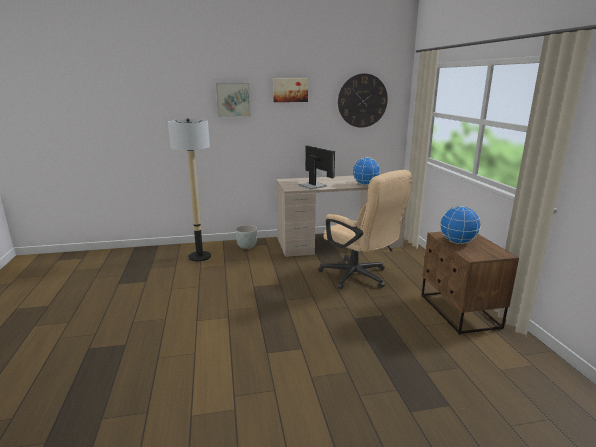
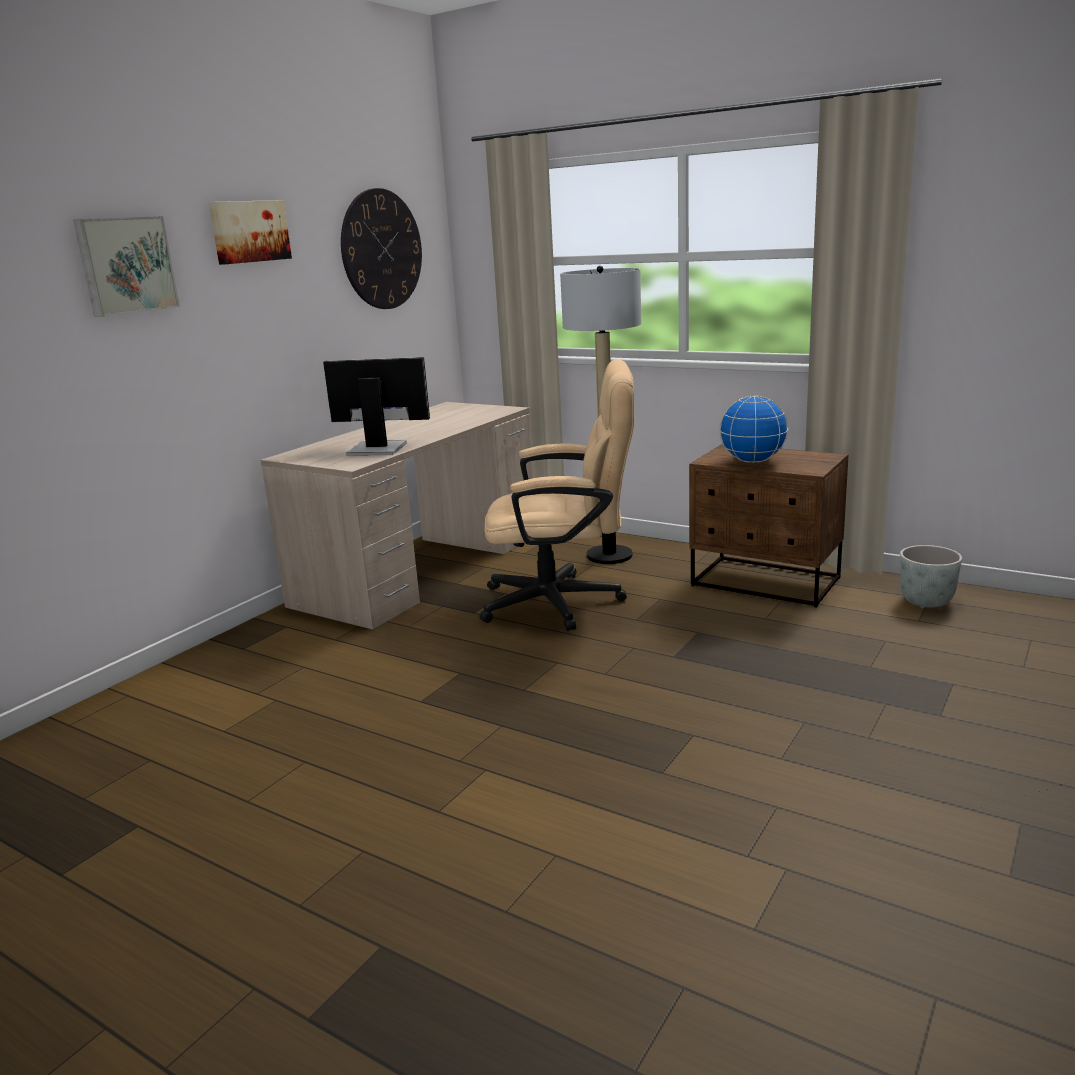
camera: 45 degrees left, 0 degrees up
floor lamp [168,118,211,262] -> floor lamp moved to [560,266,641,564]
grey planter [235,225,257,249] -> grey planter moved to [900,545,962,607]
globe [353,157,380,185] -> none

